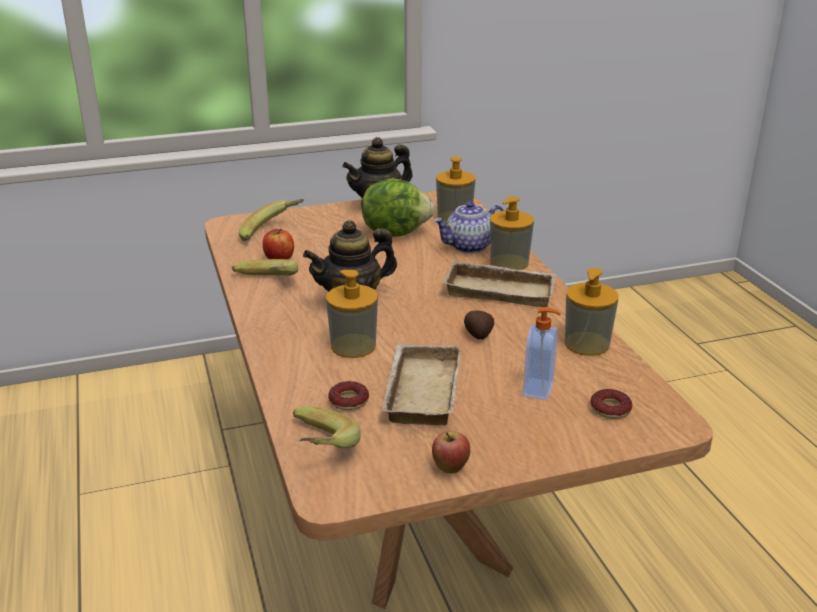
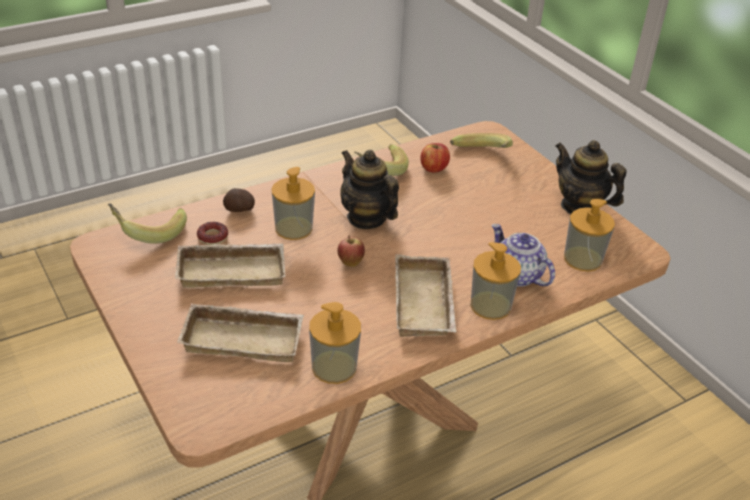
camera: 75 degrees right, 10 degrees up
lettuce [362,178,435,237] -> none
apple [432,431,470,474] -> apple moved to [338,235,365,267]
potato [464,310,494,340] -> potato moved to [223,188,255,212]
soap dispenser [523,307,561,401] -> beige tray [177,303,304,362]
donut [590,389,632,419] -> none

